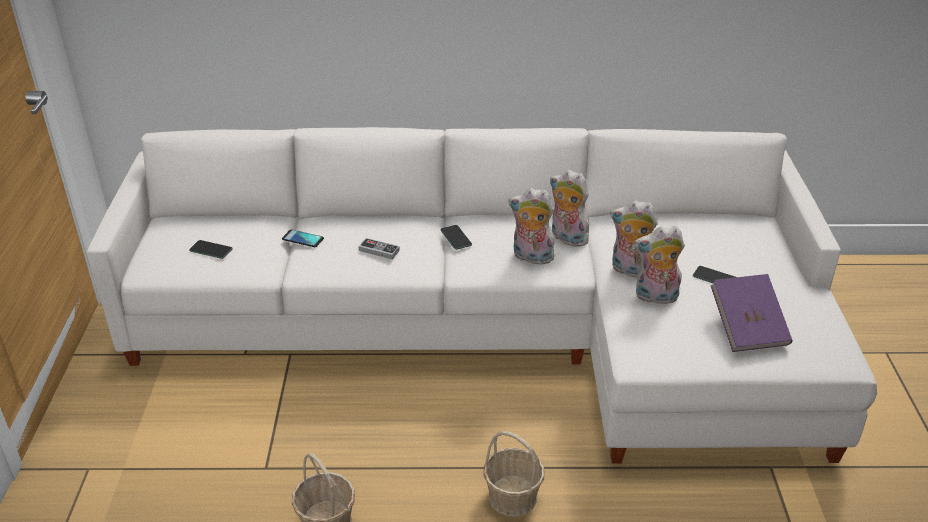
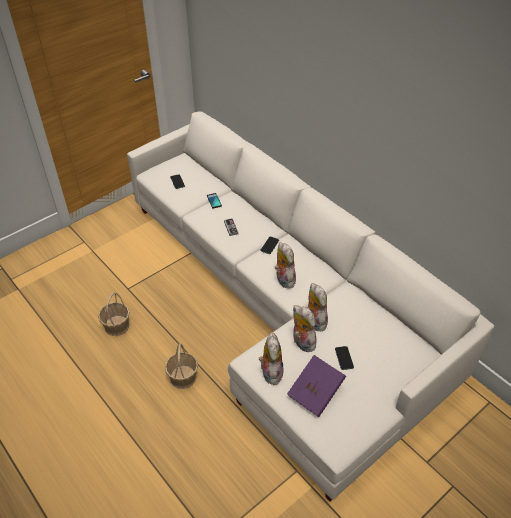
camera: 50 degrees right, 10 degrees up
plush toy [550,170,591,247] -> plush toy moved to [259,332,283,385]

